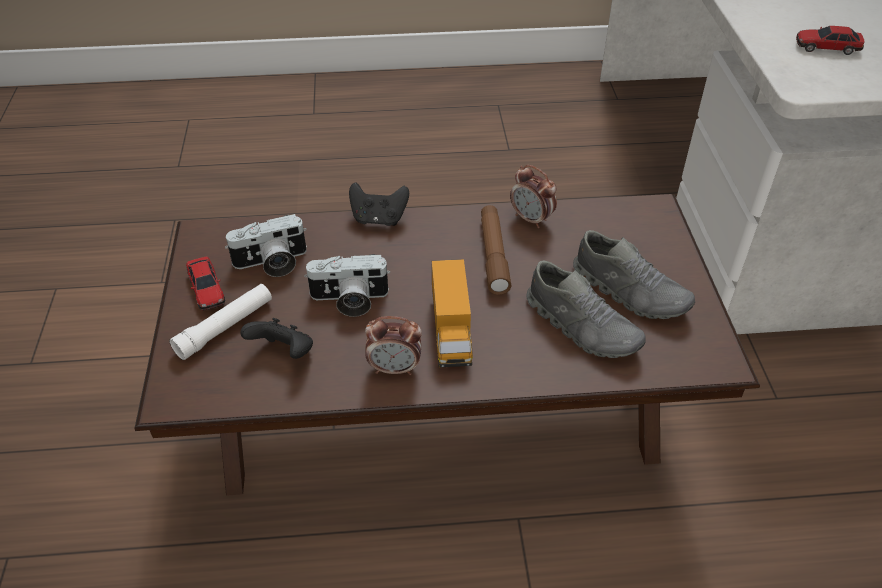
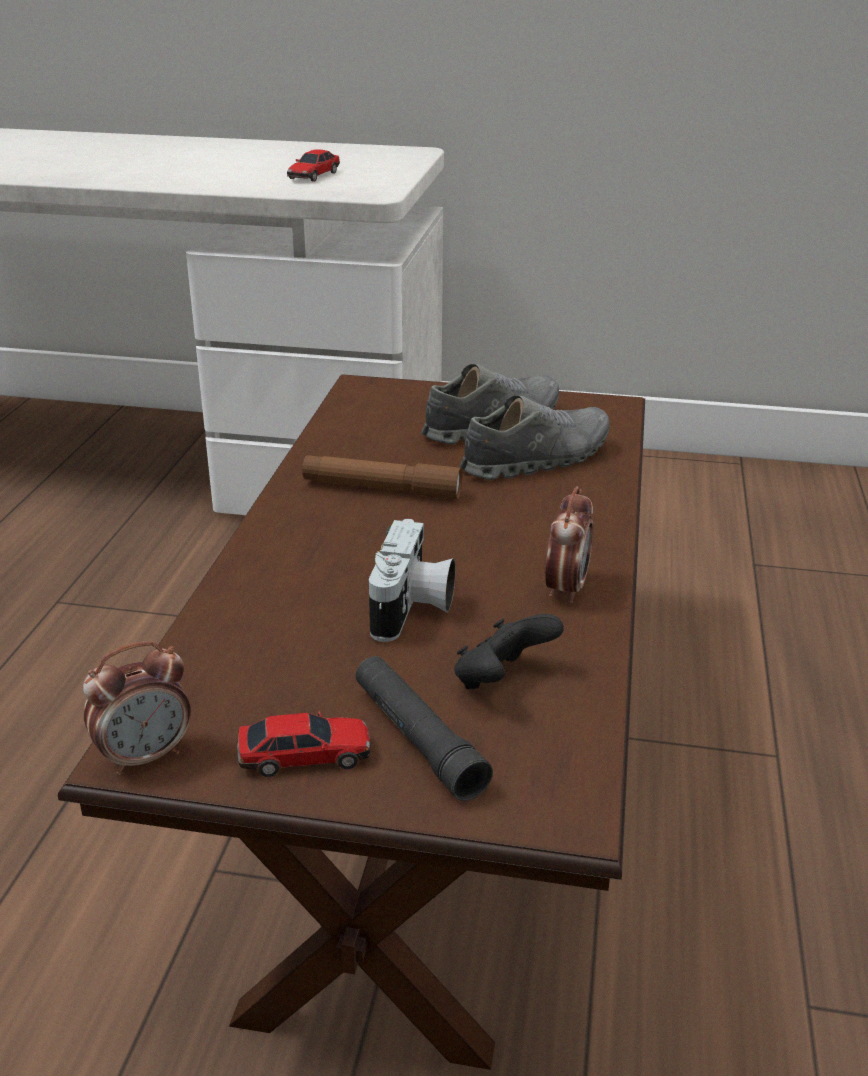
camera: 75 degrees left, 15 degrees down
white flashlight [169,284,272,360] -> black flashlight [356,656,493,801]
camera [225,214,307,277] -> none
black game controller [349,182,409,226] -> none
toy truck [432,259,473,367] -> none
alarm clock [510,165,557,228] -> alarm clock moved to [83,641,191,776]

